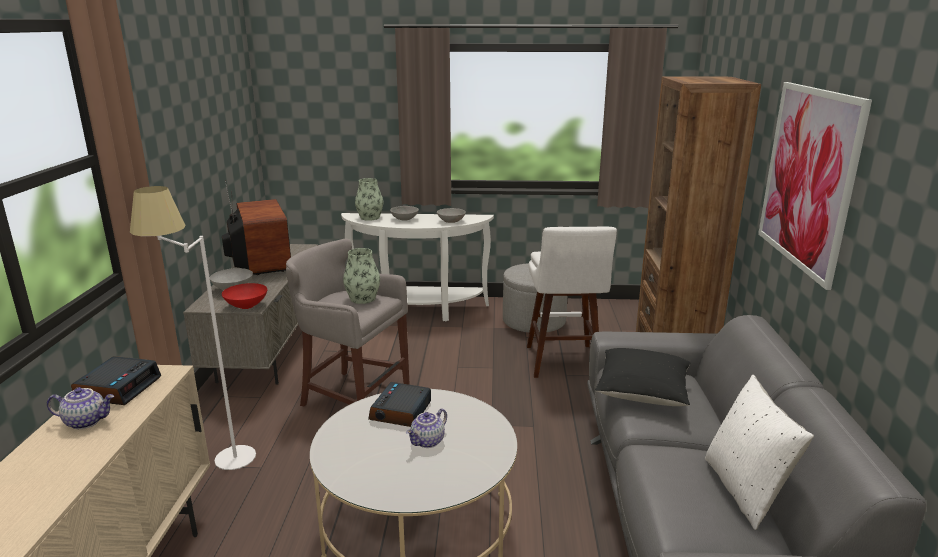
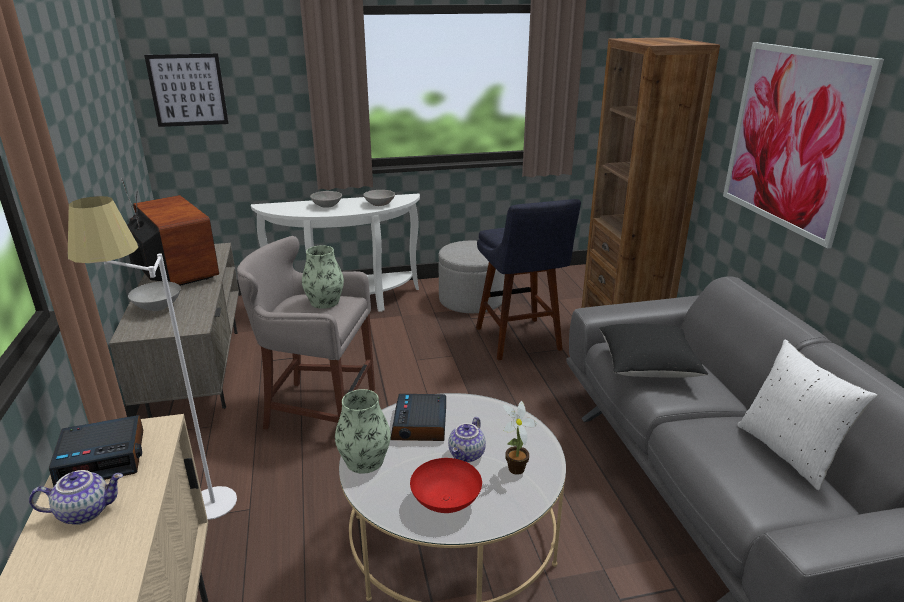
camera: 15 degrees left, 5 degrees up
alarm clock [71,356,161,405] -> alarm clock turned 75 degrees clockwise [49,415,143,487]
red bowl [222,283,267,309] -> red bowl moved to [410,458,482,513]
vase [355,178,383,221] -> vase moved to [335,389,391,474]
white stool [527,227,617,378] -> blue stool [476,199,581,361]
none -> picture [144,53,229,127]
none -> potted plant [503,401,537,475]

